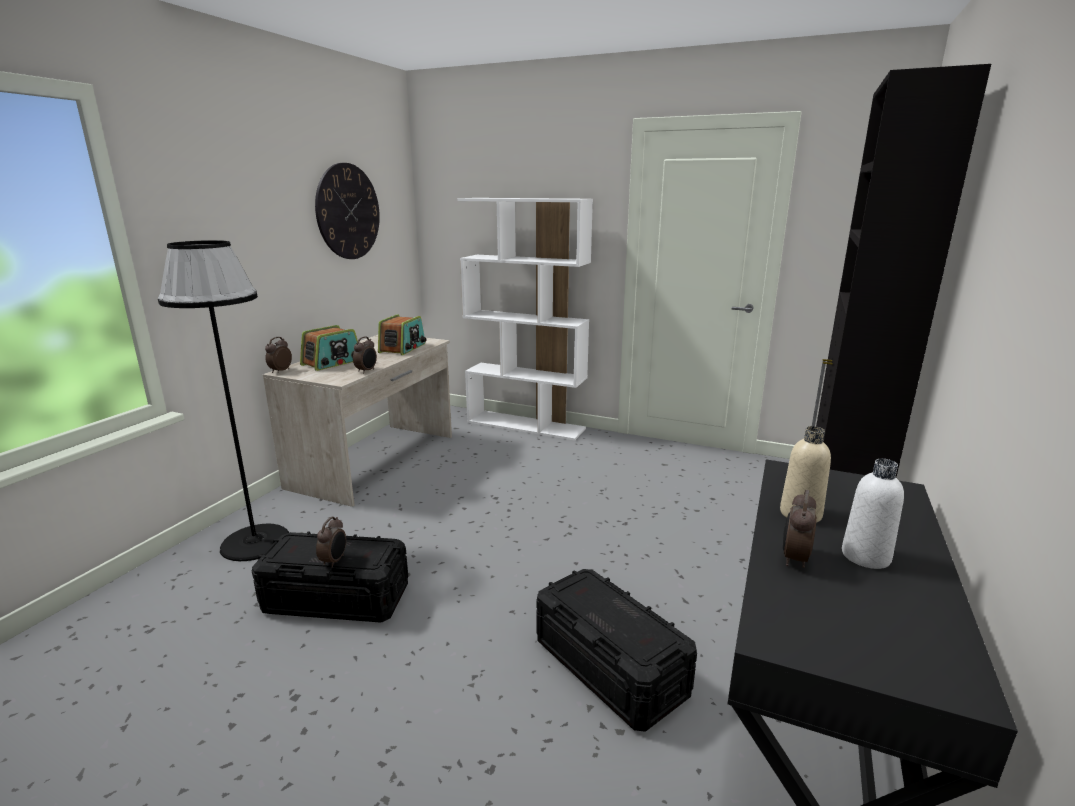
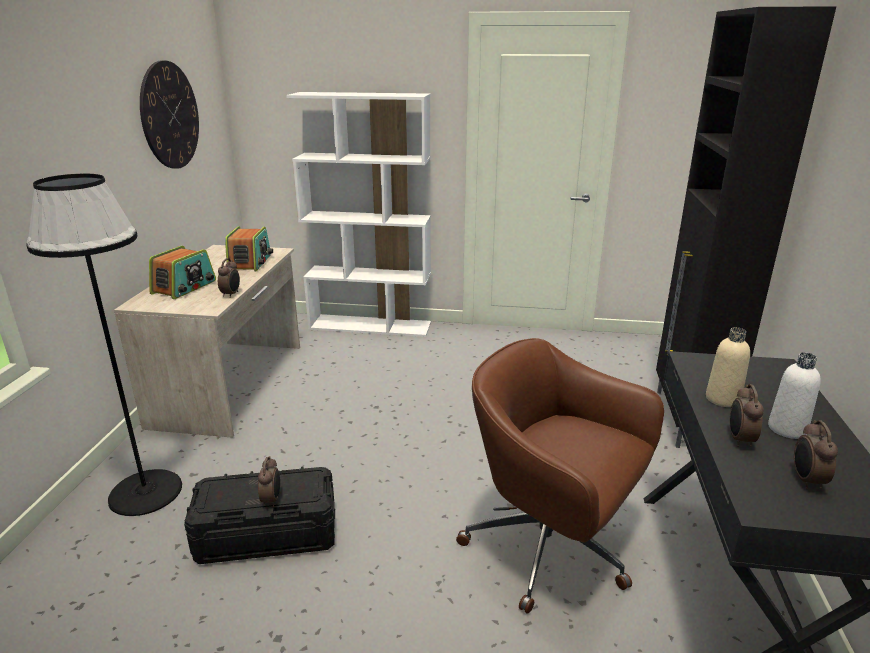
camera: 15 degrees left, 5 degrees up
alarm clock [265,337,292,373] -> alarm clock moved to [794,420,838,490]
black storage box [536,569,697,732] -> brown office chair [456,338,664,614]

